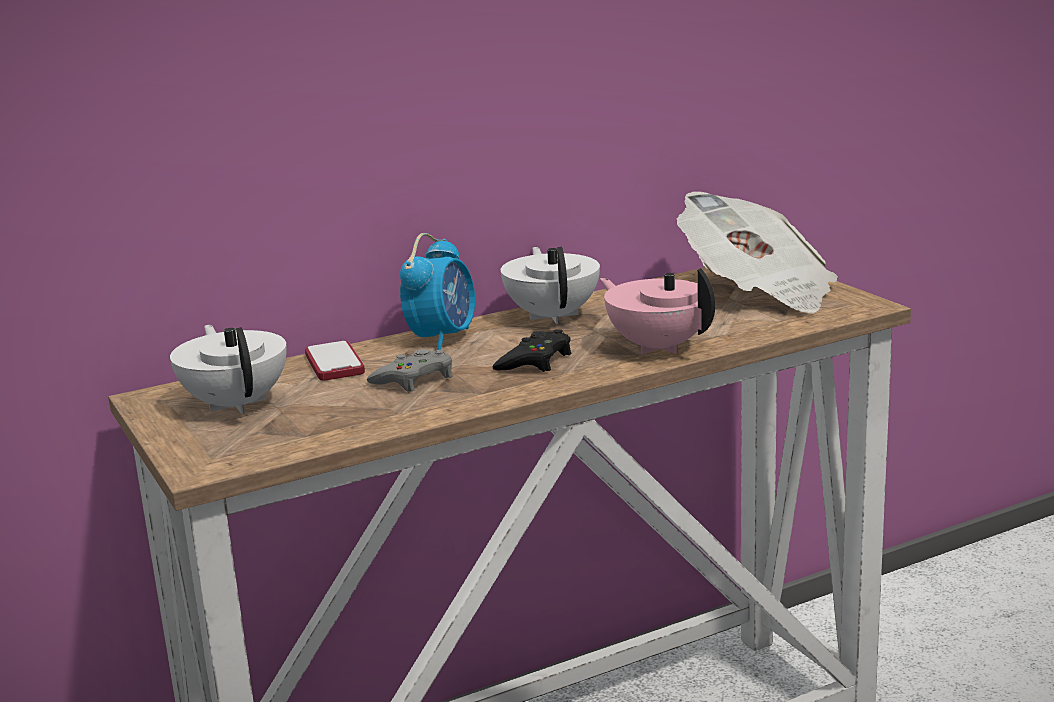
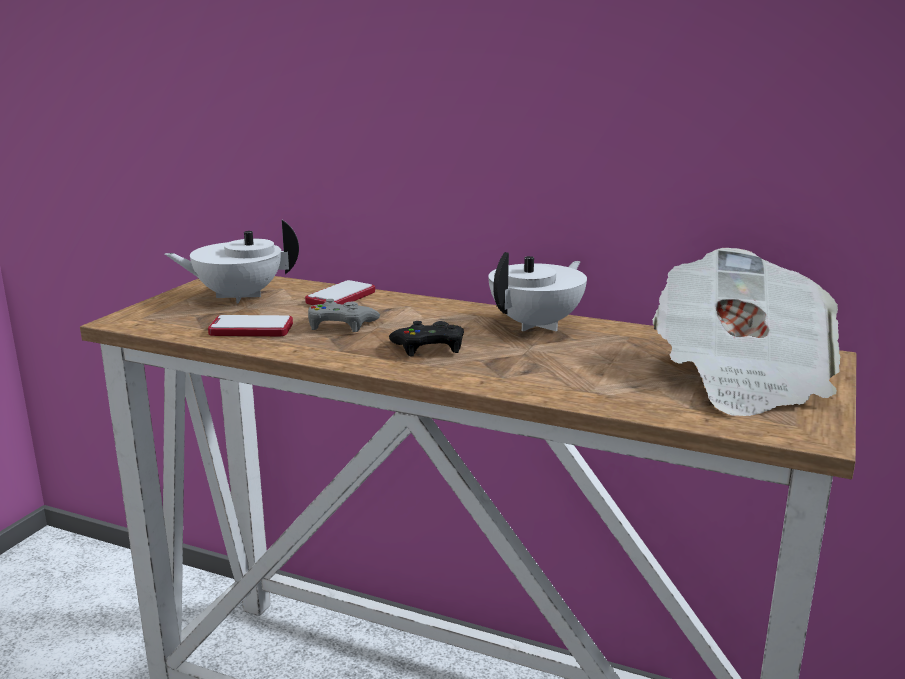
camera: 50 degrees right, 0 degrees up
white teapot [170,325,287,414] -> white teapot turned 120 degrees counterclockwise [165,220,299,304]
alarm clock [400,233,475,350] -> none
pink teapot [600,268,715,355] -> none
none -> phone [208,315,293,336]

